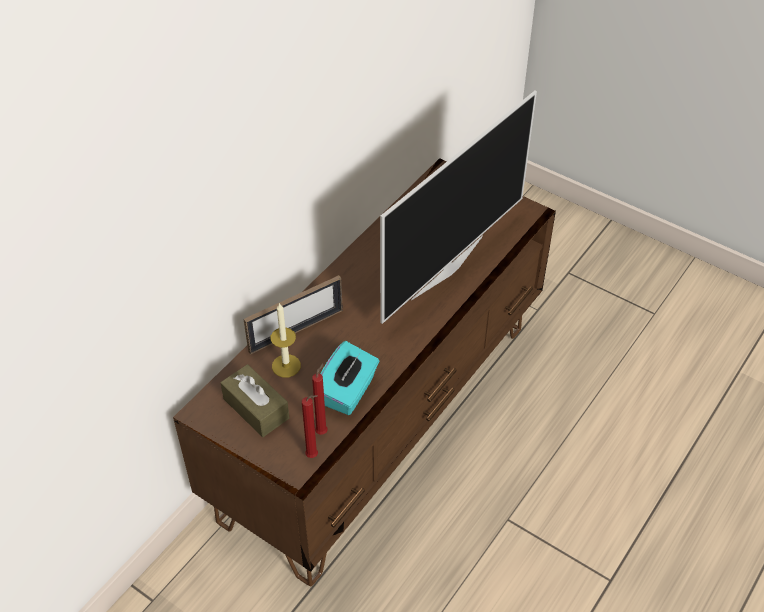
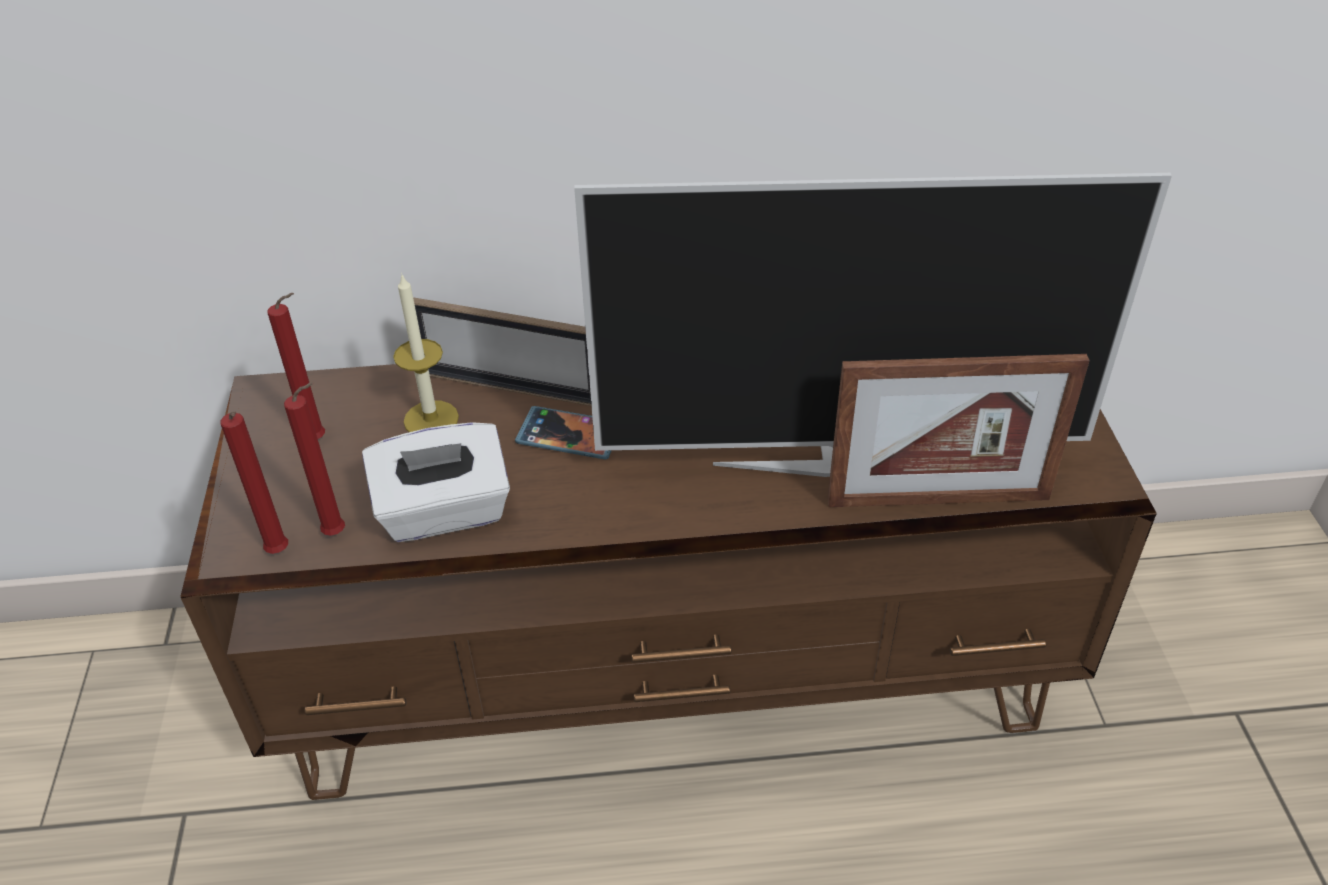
camera: 50 degrees right, 5 degrees down
brown tissue box [221,364,289,437] -> red candle [267,293,325,439]
turquoise tissue box [320,341,379,415] -> white tissue box [362,422,510,542]
none -> phone [515,406,612,459]
none -> picture frame [827,354,1090,507]

